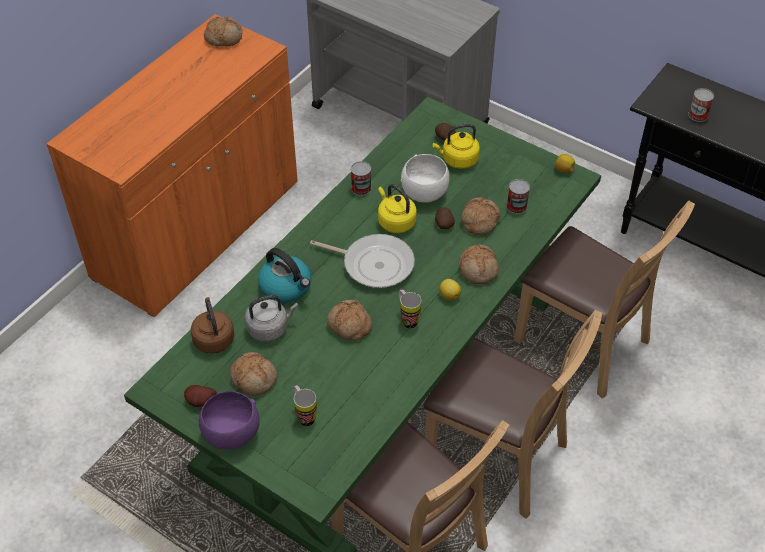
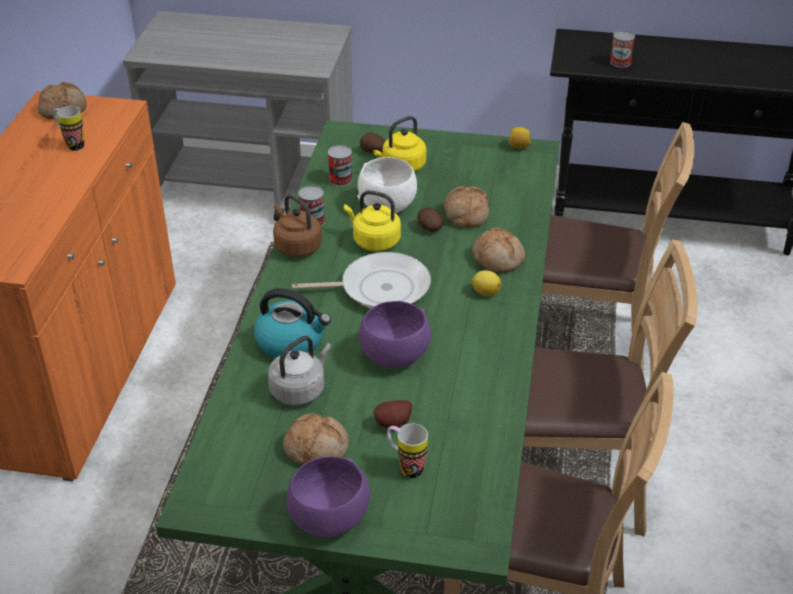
camera: 25 degrees left, 10 degrees down
potato [184,385,217,407] -> potato moved to [374,400,412,428]
brown kettle [191,297,234,354] -> brown kettle moved to [273,194,322,257]
bread [326,300,372,341] -> purple bowl [359,301,431,368]
mug [399,290,421,329] -> mug moved to [53,106,84,151]
can [507,179,530,214] -> can moved to [328,145,353,186]

